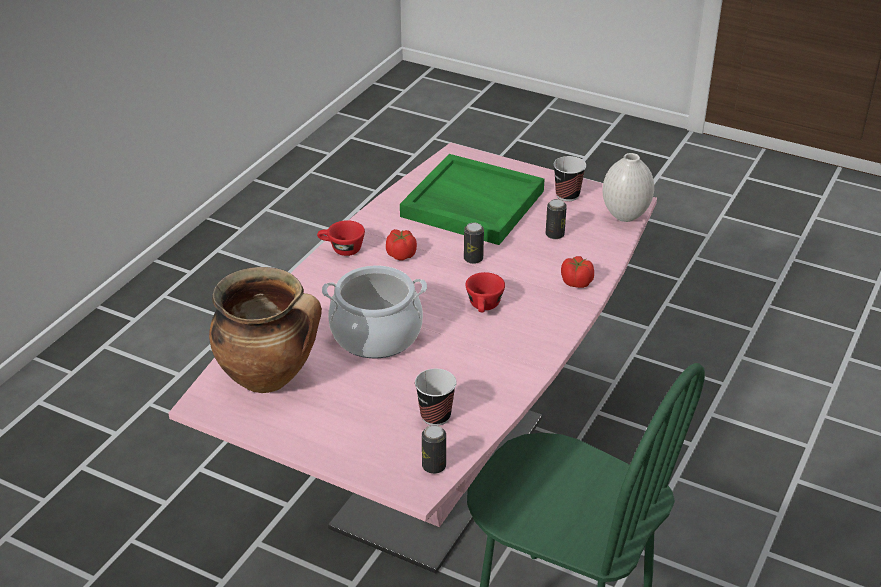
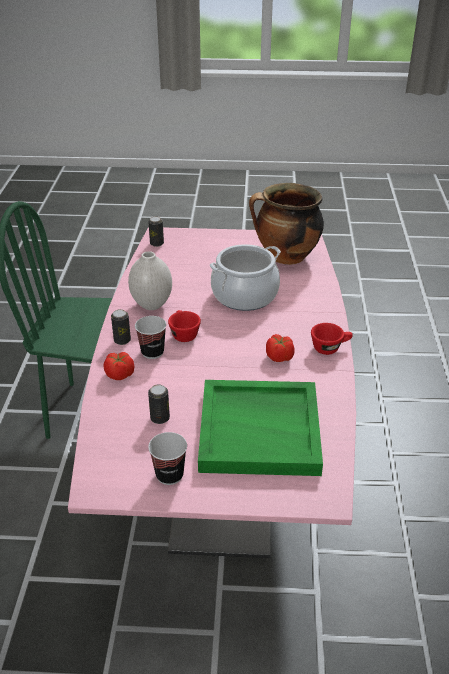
camera: 155 degrees right, 0 degrees up
cup [415,369,457,426] -> cup moved to [135,316,167,359]
can [464,223,484,264] -> can moved to [111,309,131,345]
white vase [603,153,654,222] -> white vase moved to [128,251,172,310]

